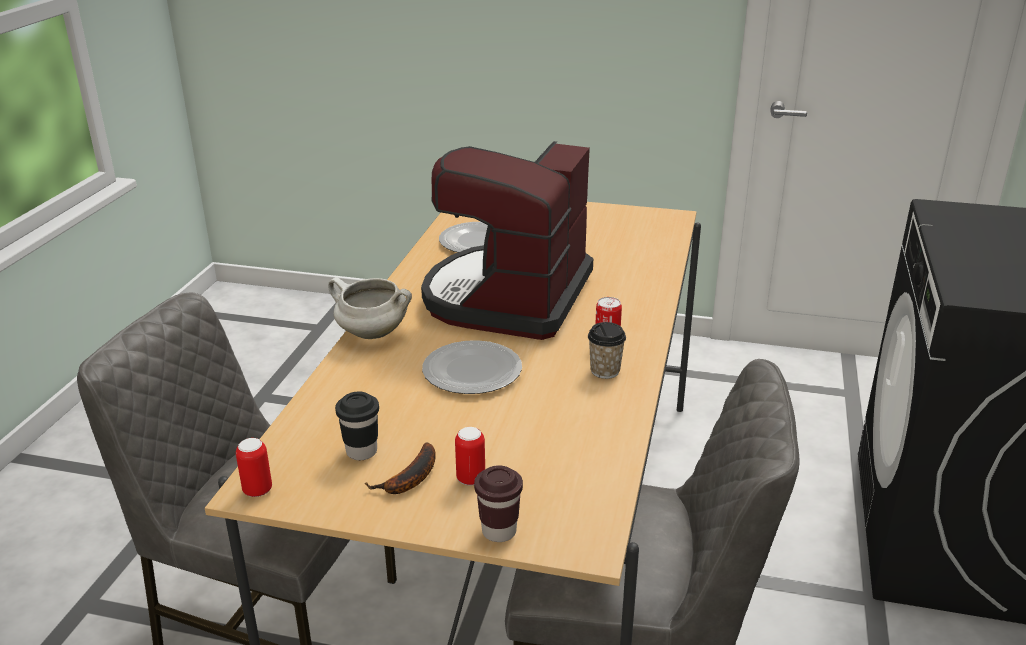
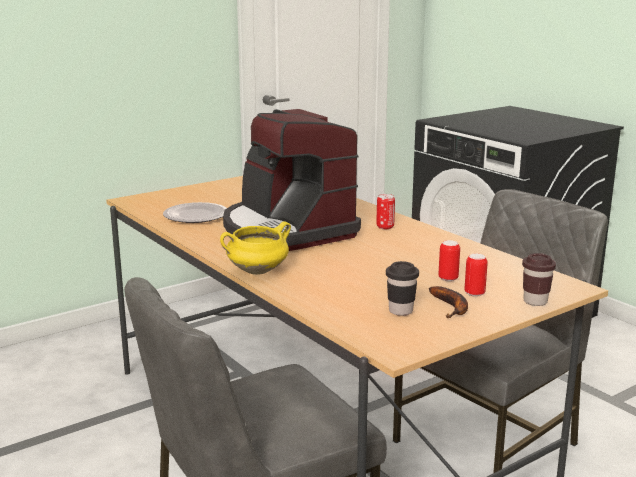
camera: 50 degrees left, 10 degrees down
can [236,438,272,497] -> can moved to [438,240,460,281]
white cooking pot [328,277,412,339] -> yellow cooking pot [220,221,291,275]
plate [422,340,522,394] -> none
cup [588,322,626,379] -> none

